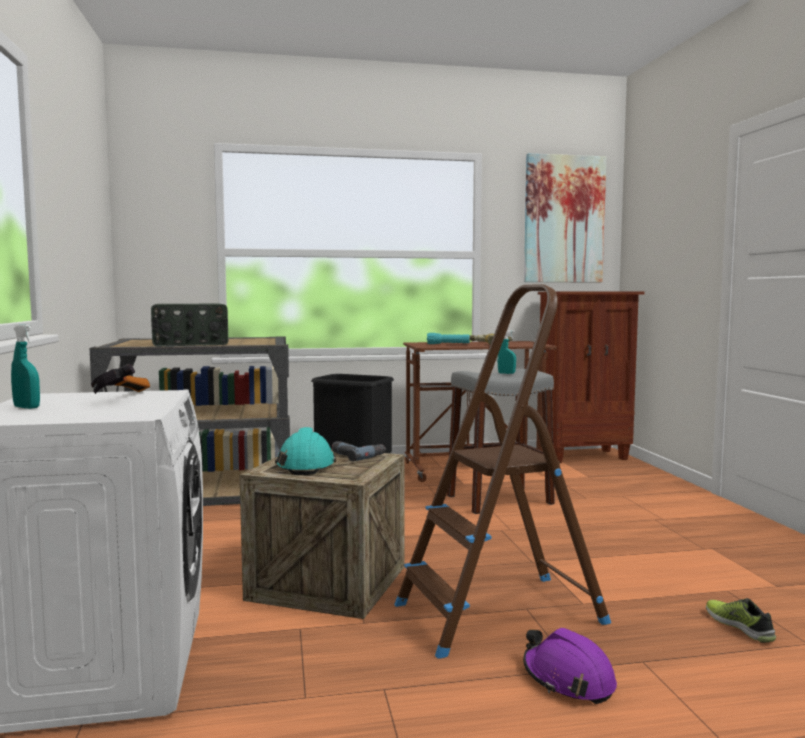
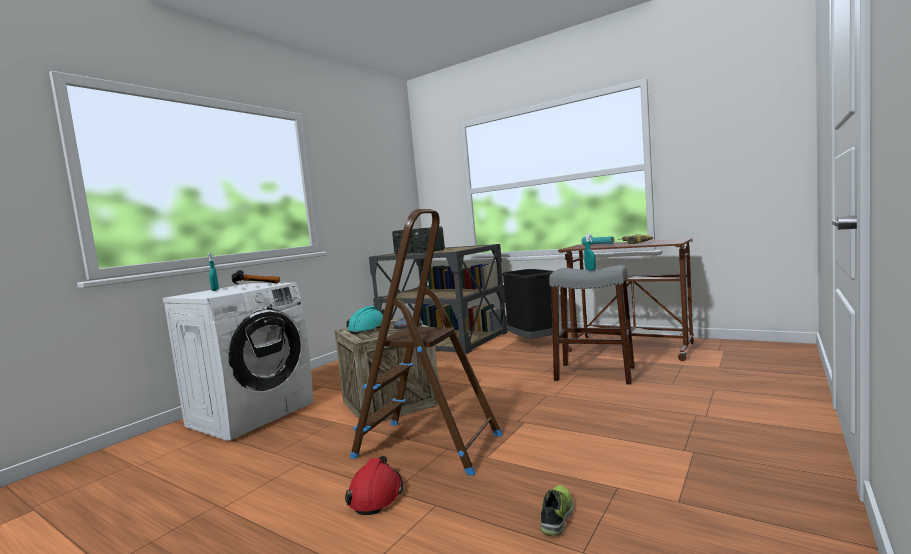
camera: 45 degrees right, 0 degrees up
purple hard hat [523,628,617,704] -> red hard hat [345,456,403,515]
picture [524,153,606,282] -> none
brown cabinet [538,291,644,463] -> none

